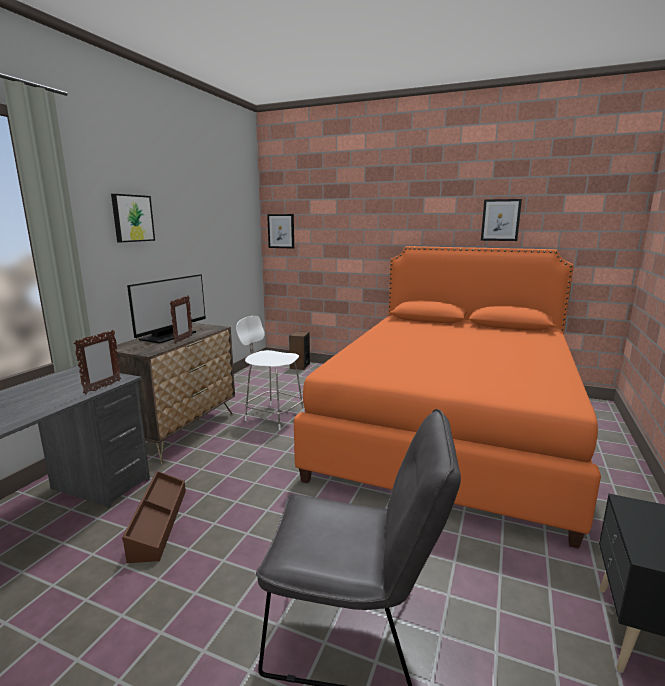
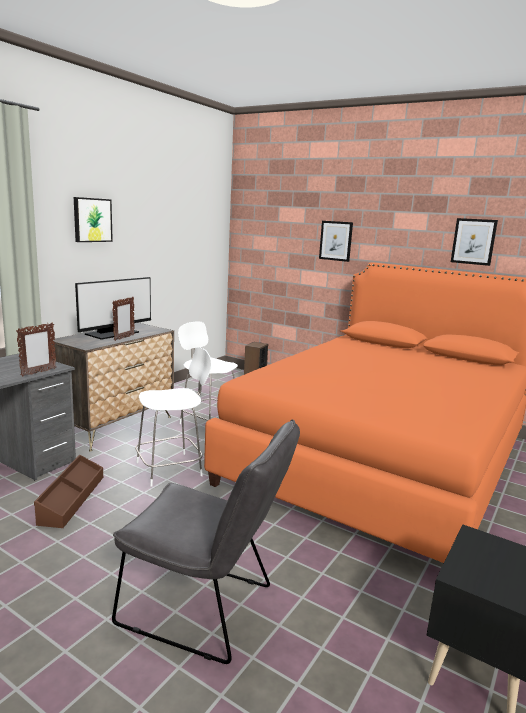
camera: 10 degrees right, 0 degrees up
picture [267,214,294,249] -> picture moved to [319,221,353,262]
none -> white chair [135,347,212,486]

